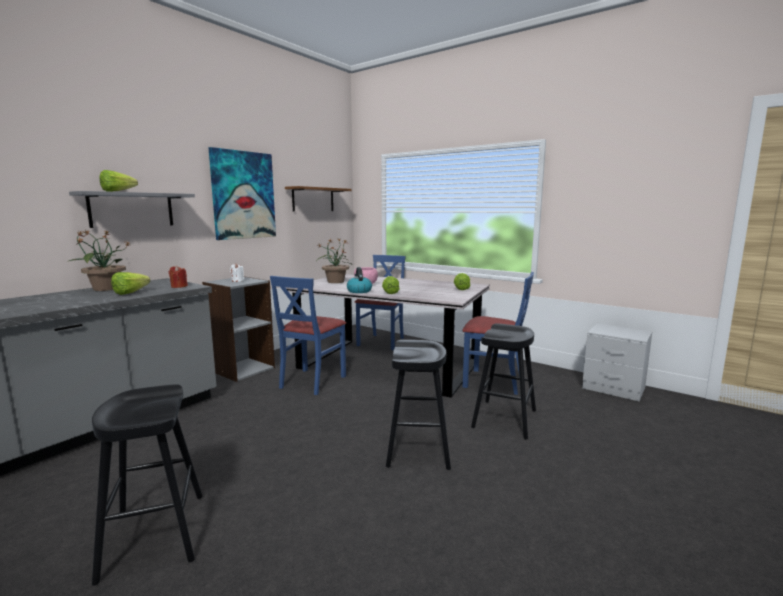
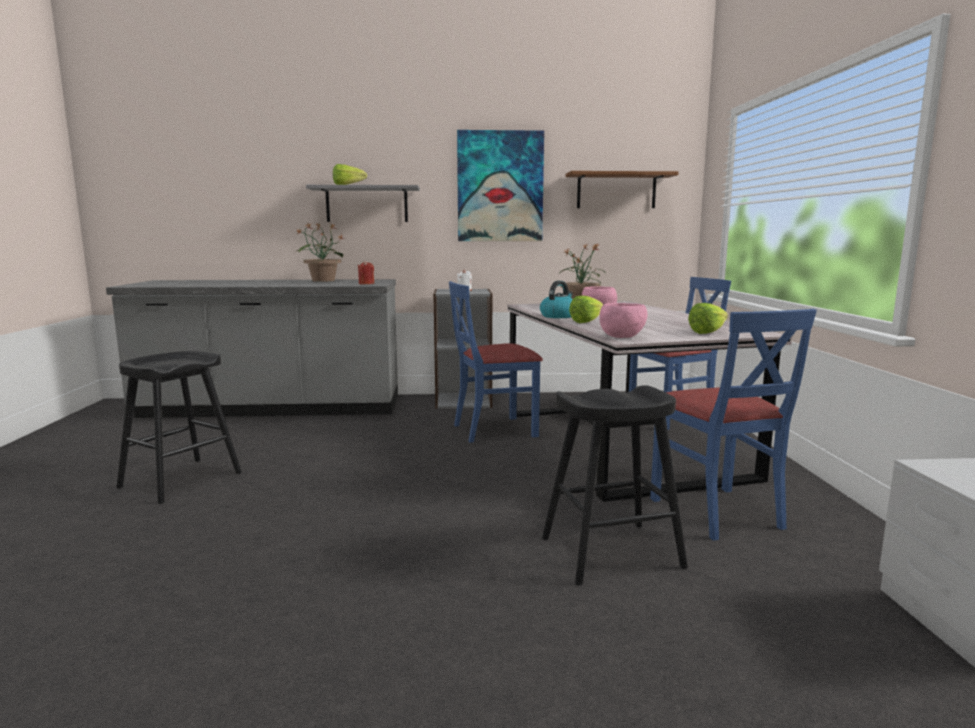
camera: 50 degrees right, 0 degrees up
lettuce [111,272,150,295] -> none
black stool [386,340,451,470] -> none
none -> pink bowl [599,303,647,338]

